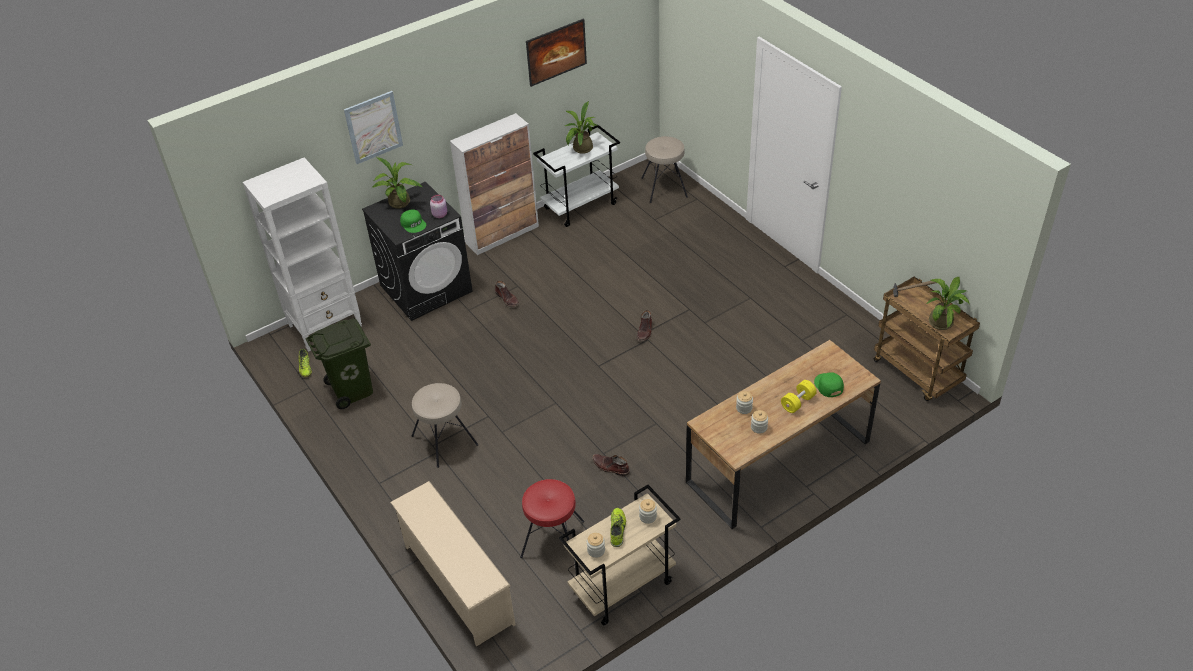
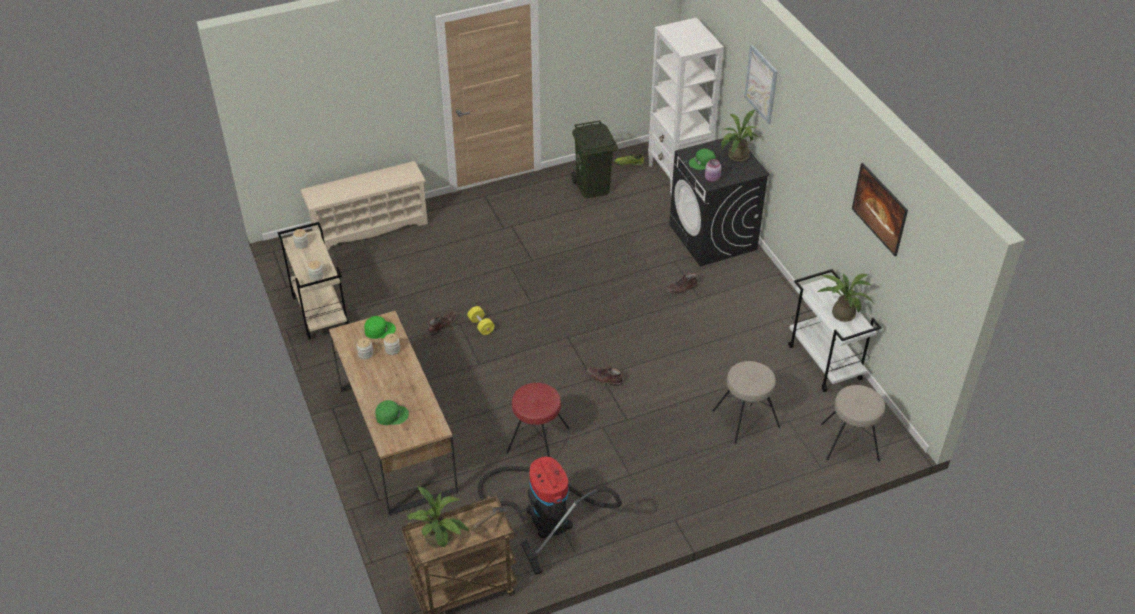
camera: 100 degrees right, 0 degrees up
beige stool [411,383,478,468] -> beige stool moved to [712,361,780,443]
cabinet [450,113,539,255] -> none
red stool [520,479,585,561] -> red stool moved to [506,383,570,457]
shoe [610,508,626,547] -> none
yellow dumbbell [781,380,817,413] -> yellow dumbbell moved to [468,306,495,335]
none -> green cap [364,316,396,339]
none -> vacuum cleaner [478,457,622,575]

